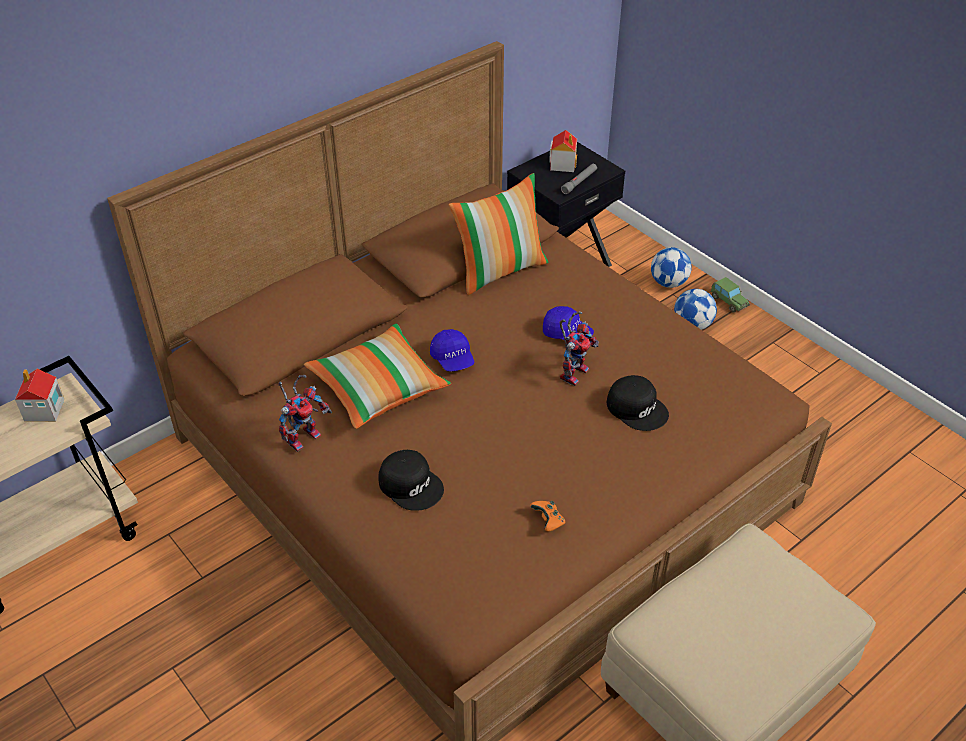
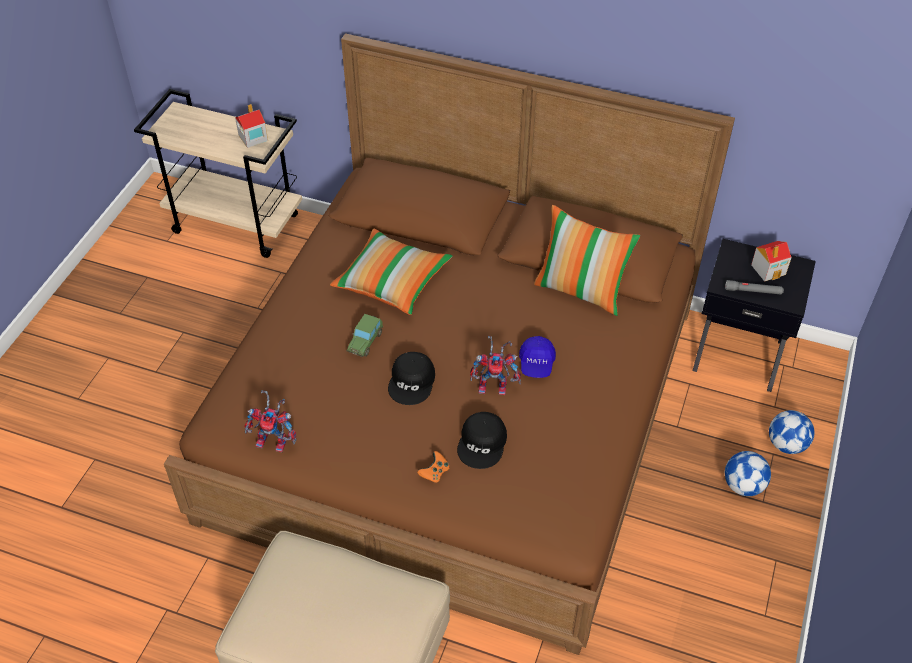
camera: 60 degrees right, 5 degrees up
toy robot [278,375,332,452] -> toy robot moved to [244,390,296,452]
black cap [378,450,444,511] -> black cap moved to [388,352,435,405]
blue cap [430,329,474,372] -> none
orange game controller [530,501,565,532] -> orange game controller moved to [417,451,450,483]
toy car [710,277,750,313] -> toy car moved to [346,314,383,357]

